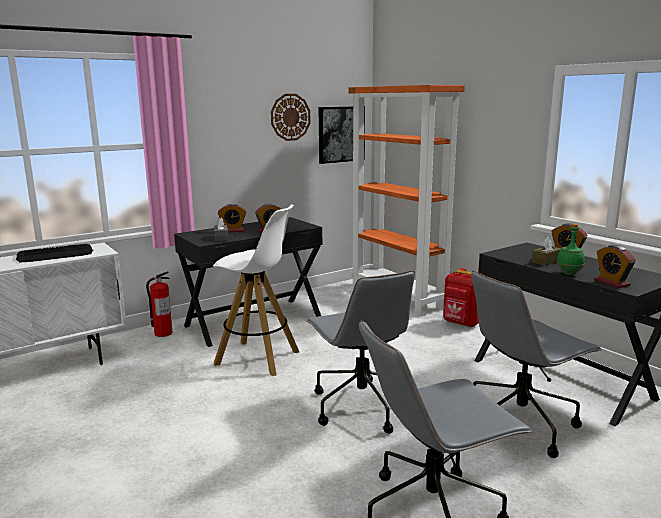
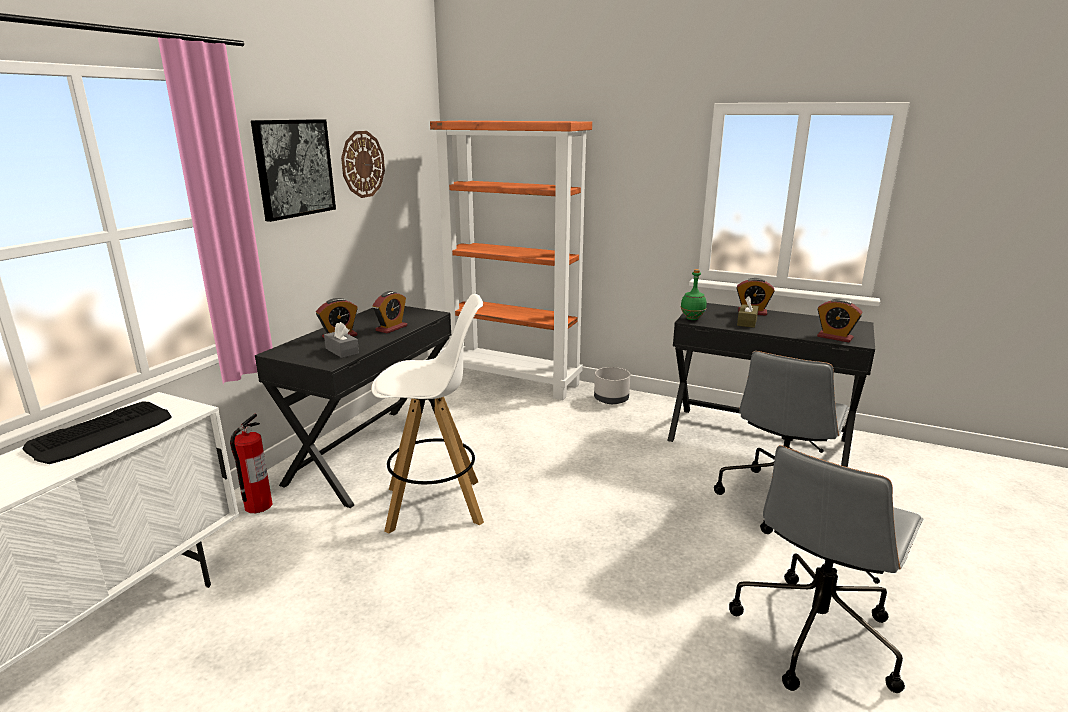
camera: 30 degrees left, 5 degrees up
grey office chair [305,270,415,433] -> none
picture [318,106,365,164] -> picture moved to [251,119,336,222]
red backpack [443,268,479,327] -> grey planter [594,367,630,404]
green bottle [557,224,585,275] -> green bottle moved to [681,269,707,320]

